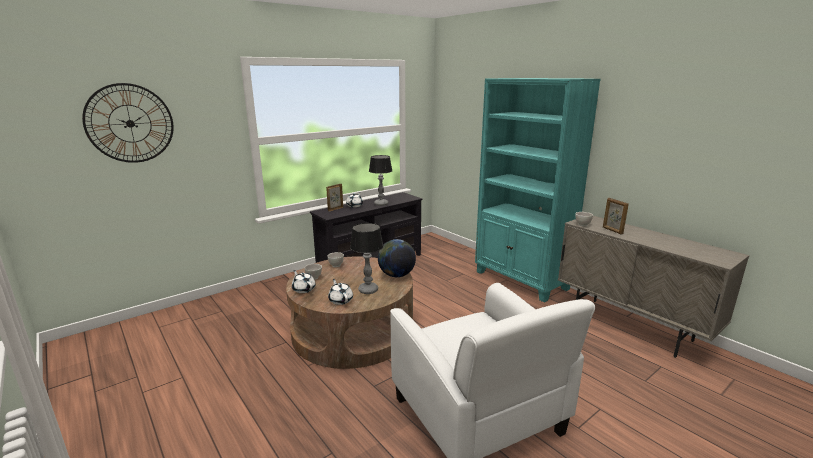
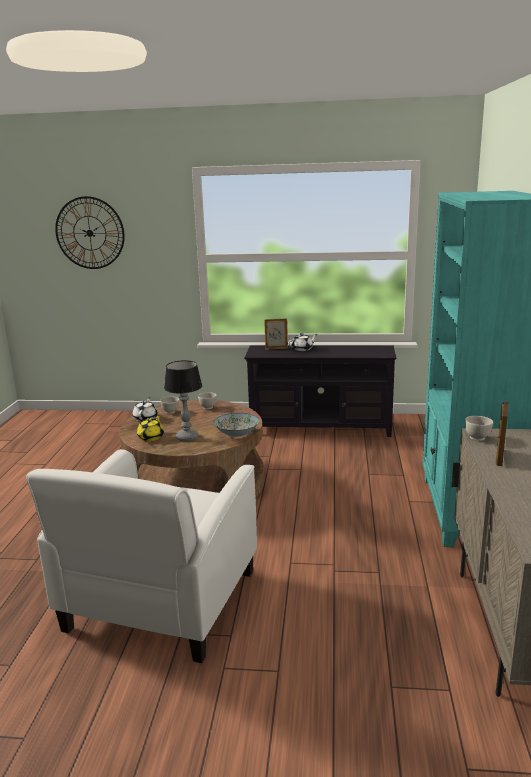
camera: 45 degrees right, 0 degrees up
white teapot [328,279,353,305] -> yellow teapot [137,414,164,441]
table lamp [369,155,392,206] -> none
globe [378,239,416,277] -> bowl [214,413,259,437]

